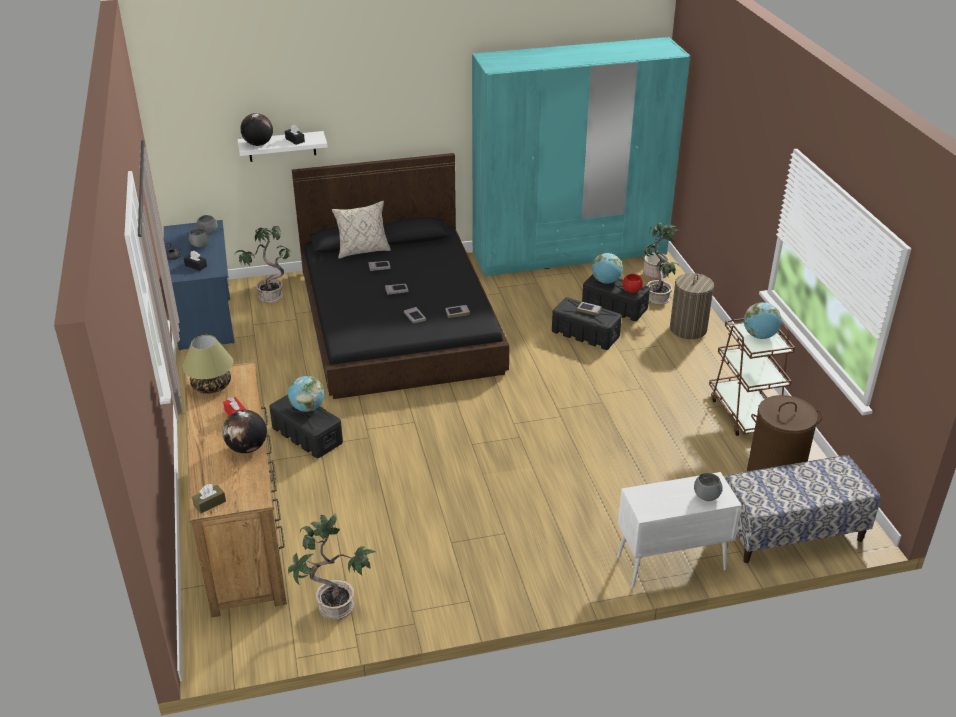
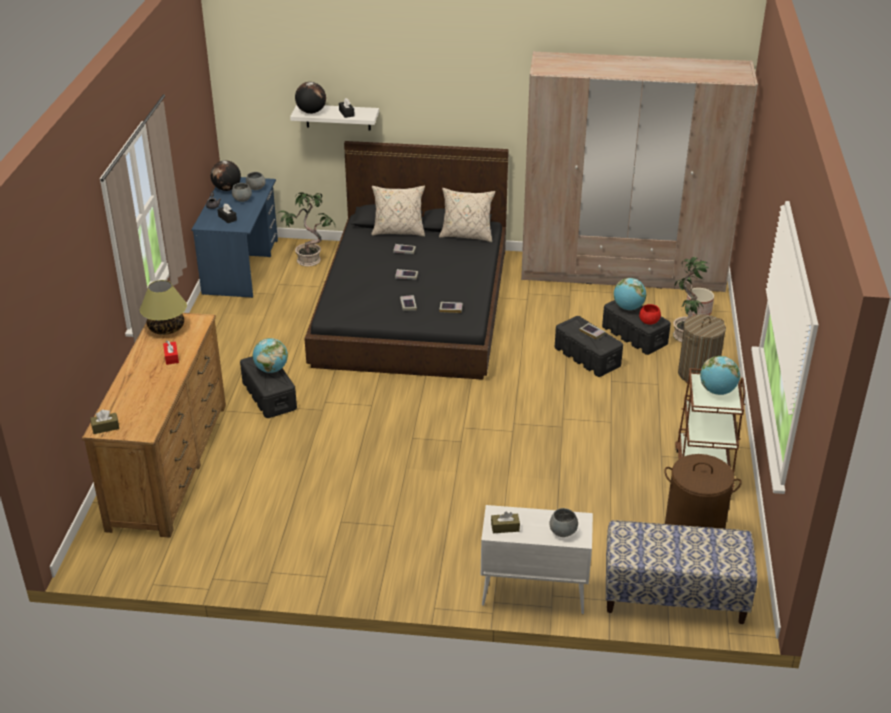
camera: 20 degrees right, 0 degrees up
globe [223,410,267,453] -> globe moved to [210,160,241,191]
potted plant [288,514,375,620] -> none
turquoise wardrobe [472,37,690,276] -> beige wardrobe [521,51,758,292]
none -> beige pillow [439,188,495,242]
none -> brown tissue box [491,511,520,533]

